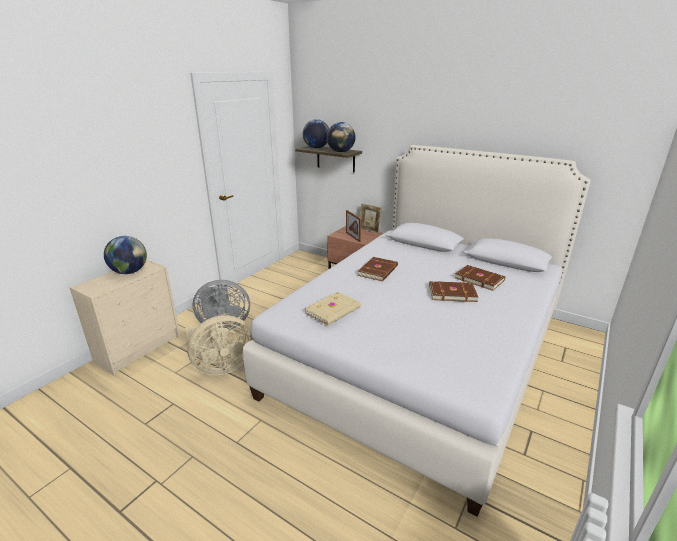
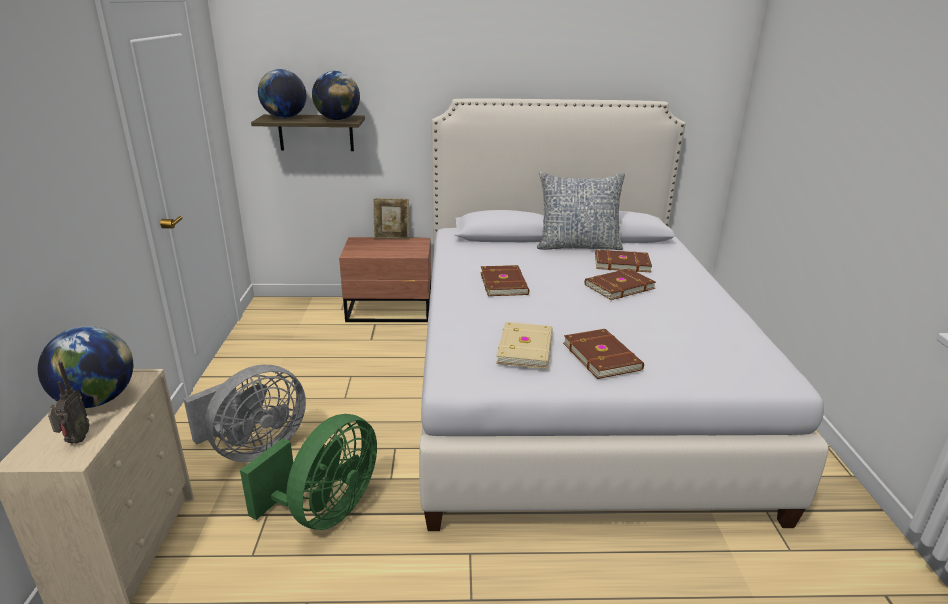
camera: 35 degrees left, 0 degrees up
beige fan [185,315,253,375] -> green fan [240,414,377,530]
picture frame [346,210,361,242] -> none
none -> radio [48,362,90,444]
none -> pillow [537,172,625,250]
none -> brown book [563,329,644,379]

